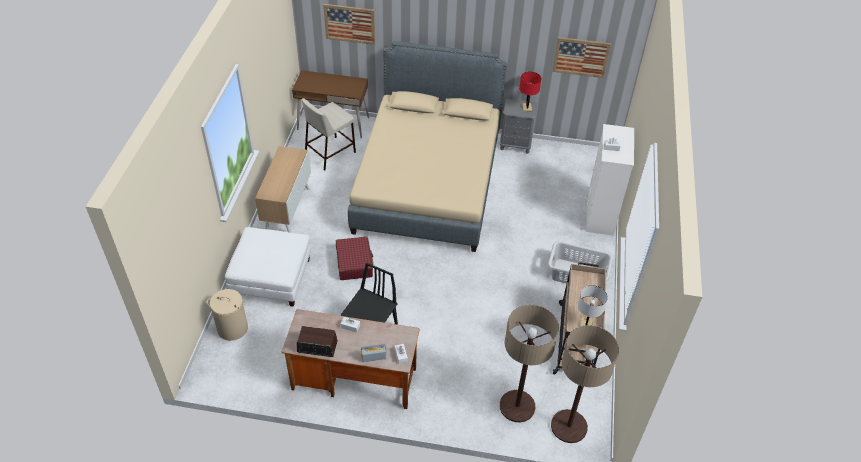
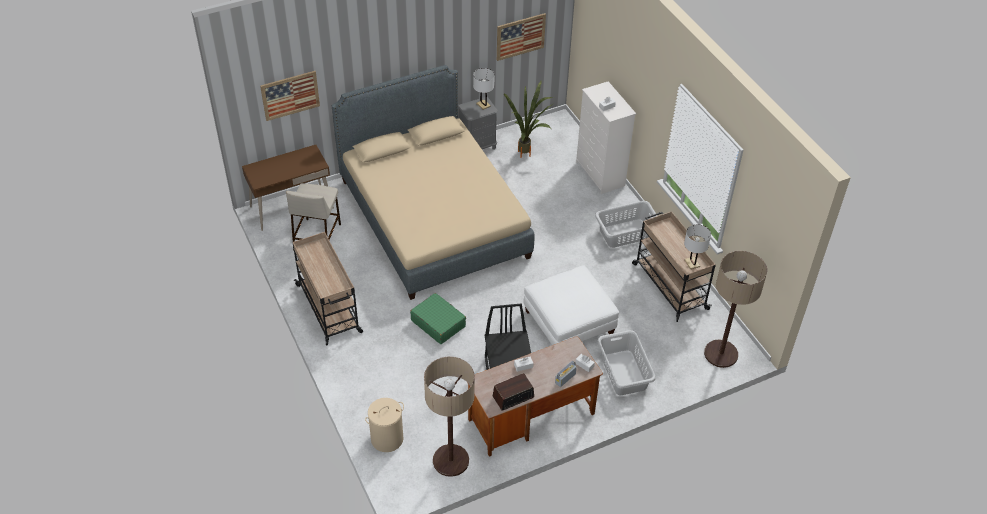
camera: 35 degrees left, 0 degrees up
white ottoman [225,227,311,307] -> white ottoman moved to [524,265,619,345]
cabinet [255,146,311,233] -> beige cart [292,232,363,345]
red suitcase [336,237,373,280] -> green suitcase [410,293,466,344]
floor lamp [500,305,559,423] -> floor lamp moved to [424,357,475,477]
red table lamp [519,72,542,111] -> white table lamp [473,68,495,110]
none -> potted plant [503,81,554,158]
none -> grey laundry basket [598,330,656,395]

